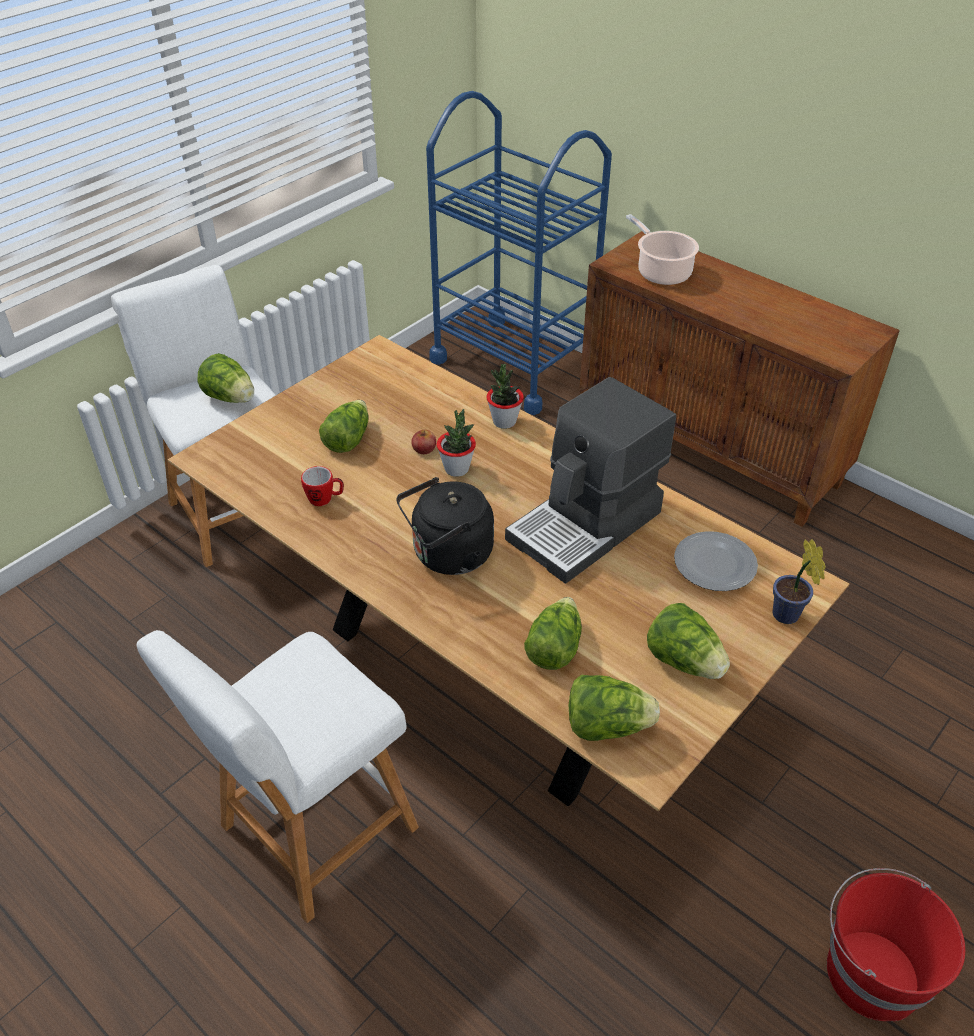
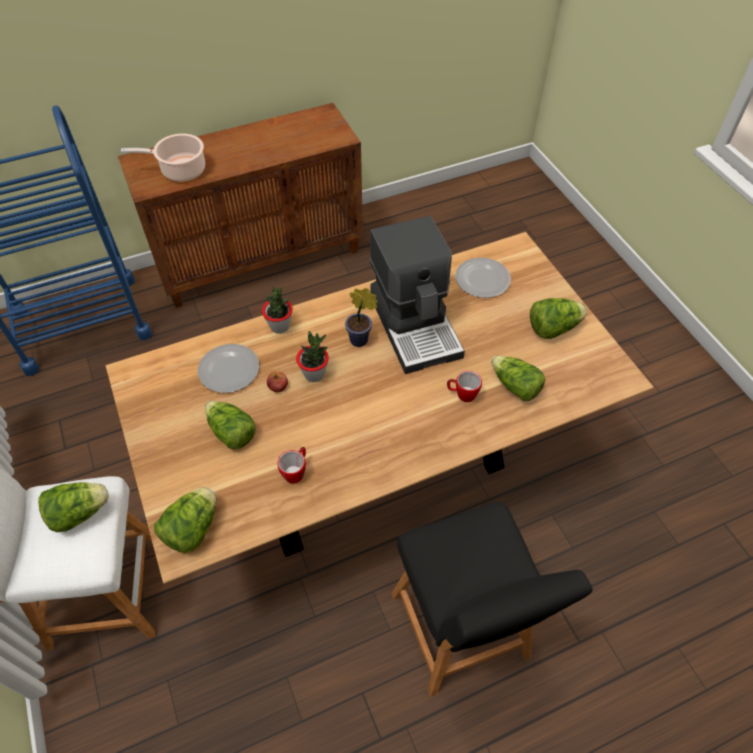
camera: 65 degrees left, 10 degrees up
white stool [136,630,419,923] -> black stool [391,502,593,697]
black kettle [396,477,494,575] -> none
lettuce [569,675,660,741] -> lettuce moved to [154,487,216,553]
potted plant [773,539,826,624] -> potted plant moved to [345,288,378,347]
red bucket [827,868,965,1021] -> none
none -> plate [198,344,259,393]
none -> mug [447,371,482,402]

